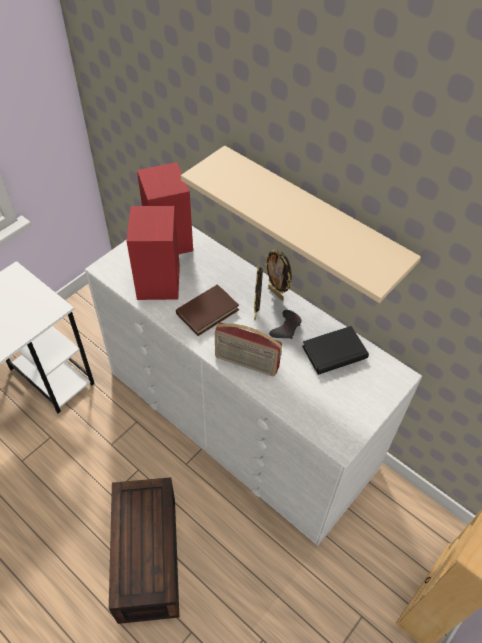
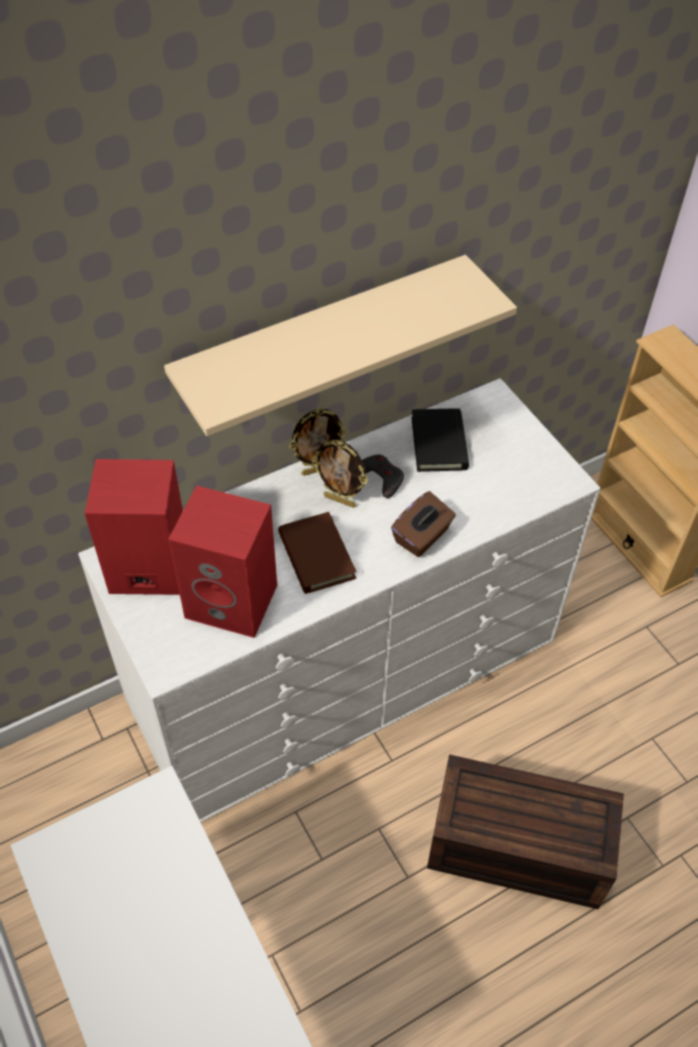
camera: 70 degrees left, 0 degrees up
radio [215,323,282,376] -> brown tissue box [391,491,456,557]

